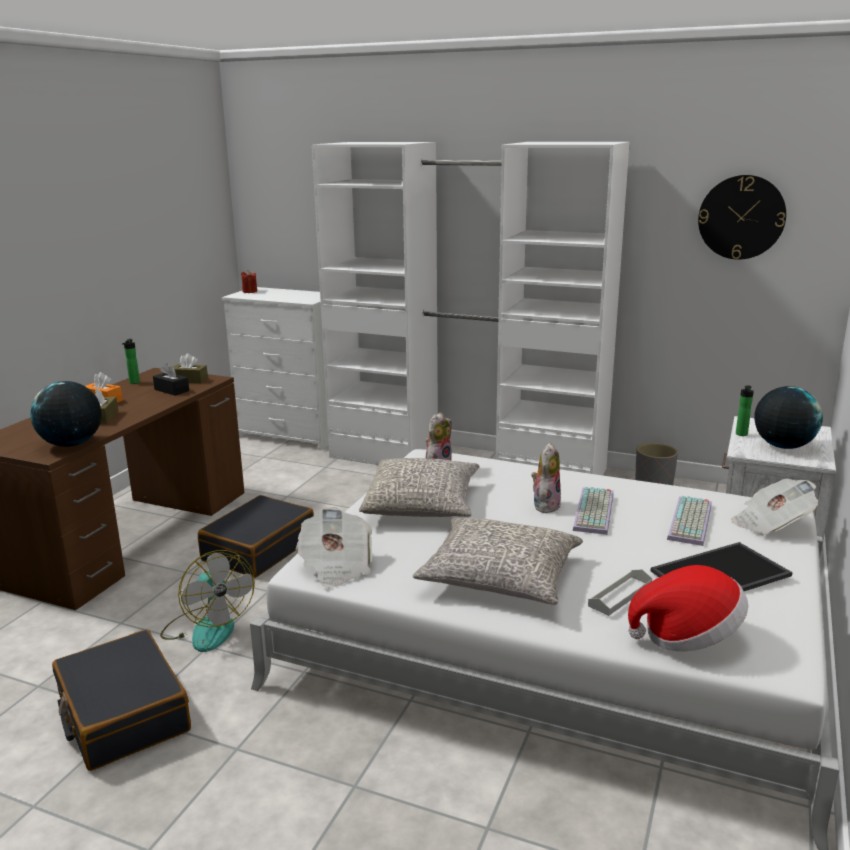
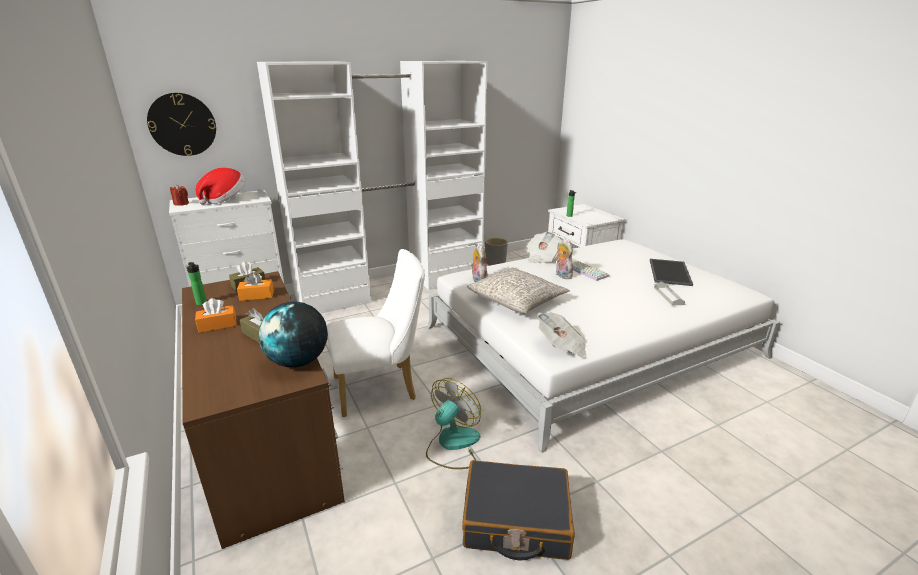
camera: 50 degrees left, 5 degrees up
black tissue box [153,363,189,396] -> orange tissue box [237,272,274,301]
fan [160,550,255,652] -> fan turned 60 degrees counterclockwise [426,378,481,469]
black suitcase [198,495,314,578] -> white chair [327,249,425,417]
grey pillow [413,518,583,605] -> none
hat [628,565,748,651] -> hat moved to [195,168,246,205]
keyboard [667,496,712,546] -> none
wall clock [698,175,786,260] -> wall clock moved to [147,93,216,156]
newspaper [731,479,818,535] -> newspaper moved to [526,232,562,263]
globe [754,386,823,449] -> none

